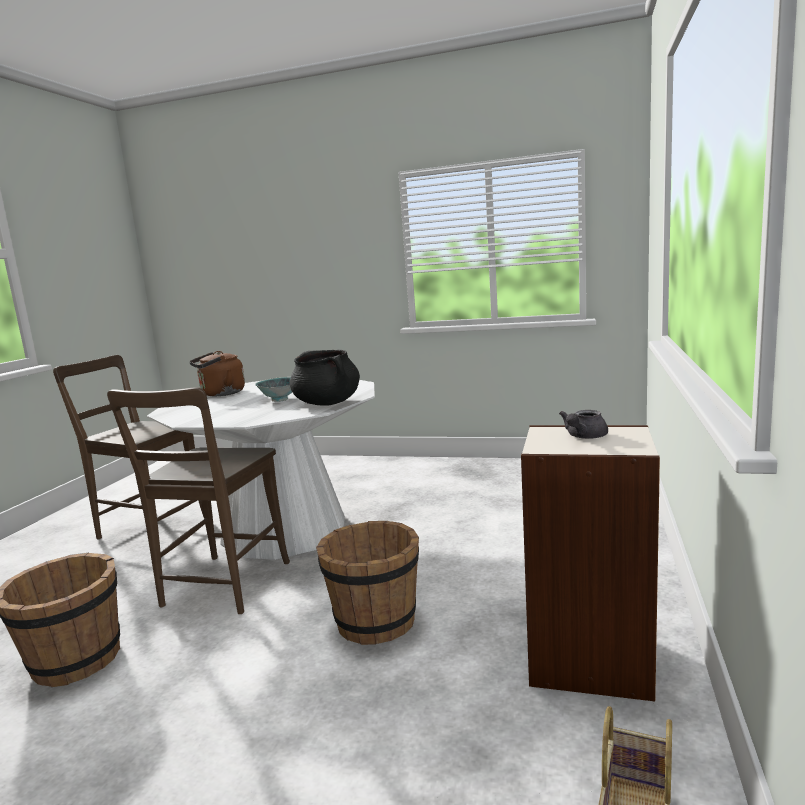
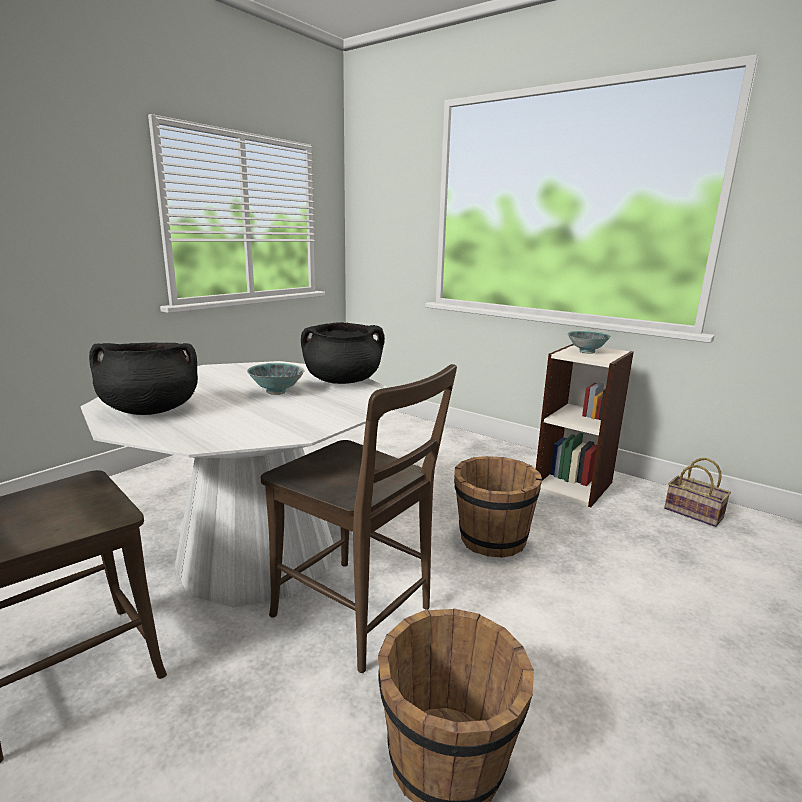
camera: 70 degrees left, 5 degrees up
brown kettle [189,351,245,396] -> black cooking pot [89,342,198,415]
grey teapot [559,410,608,439] -> bowl [567,331,611,354]

